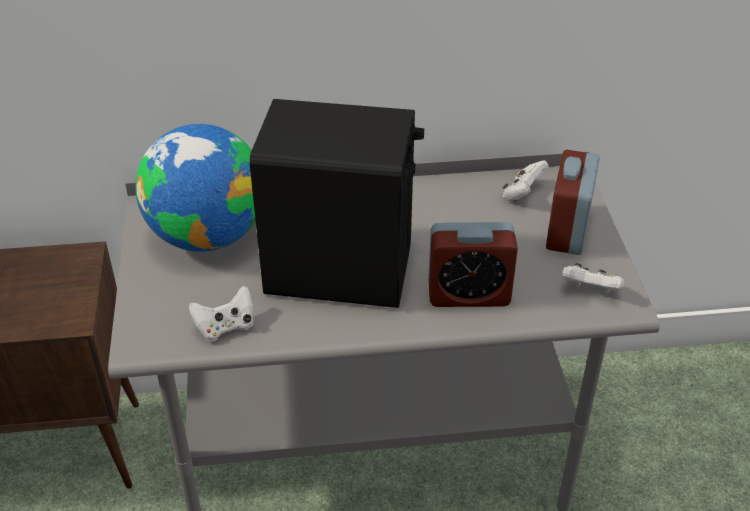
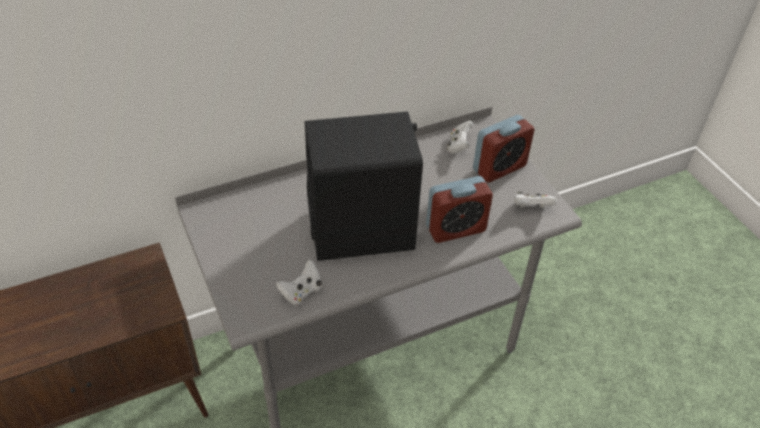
camera: 20 degrees left, 5 degrees up
globe [135,124,256,252] -> none
alarm clock [546,150,600,255] -> alarm clock turned 120 degrees counterclockwise [473,115,535,183]

